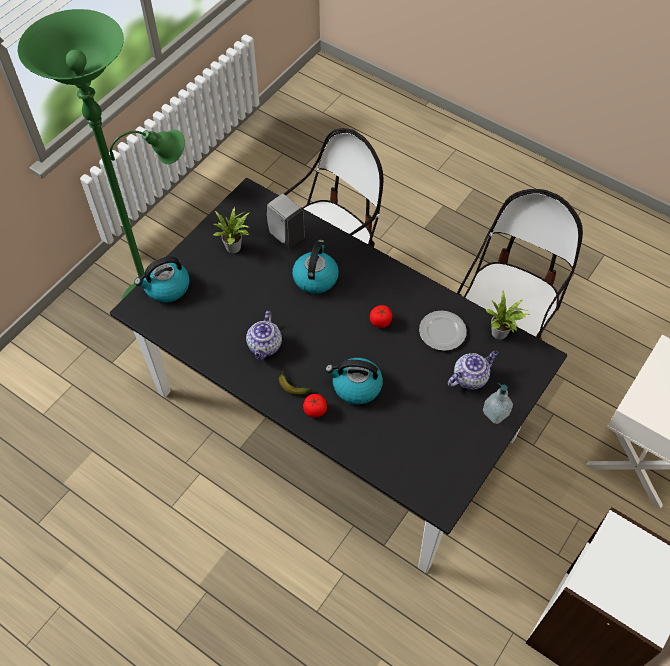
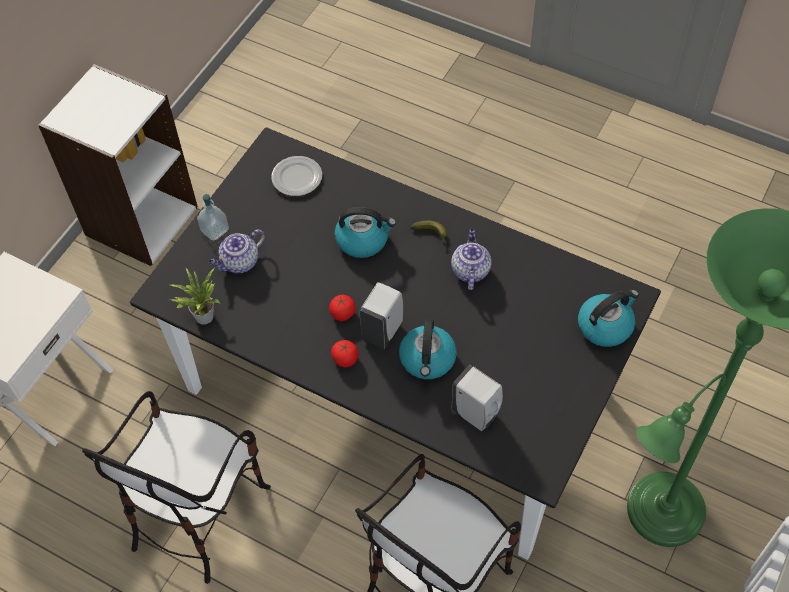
camera: 175 degrees right, 0 degrees up
potted plant [213,207,250,253] -> none
tomato [303,394,327,418] -> tomato moved to [331,340,359,367]
plate [419,311,467,351] -> plate moved to [271,156,322,196]
none -> white soap dispenser [359,282,403,349]

